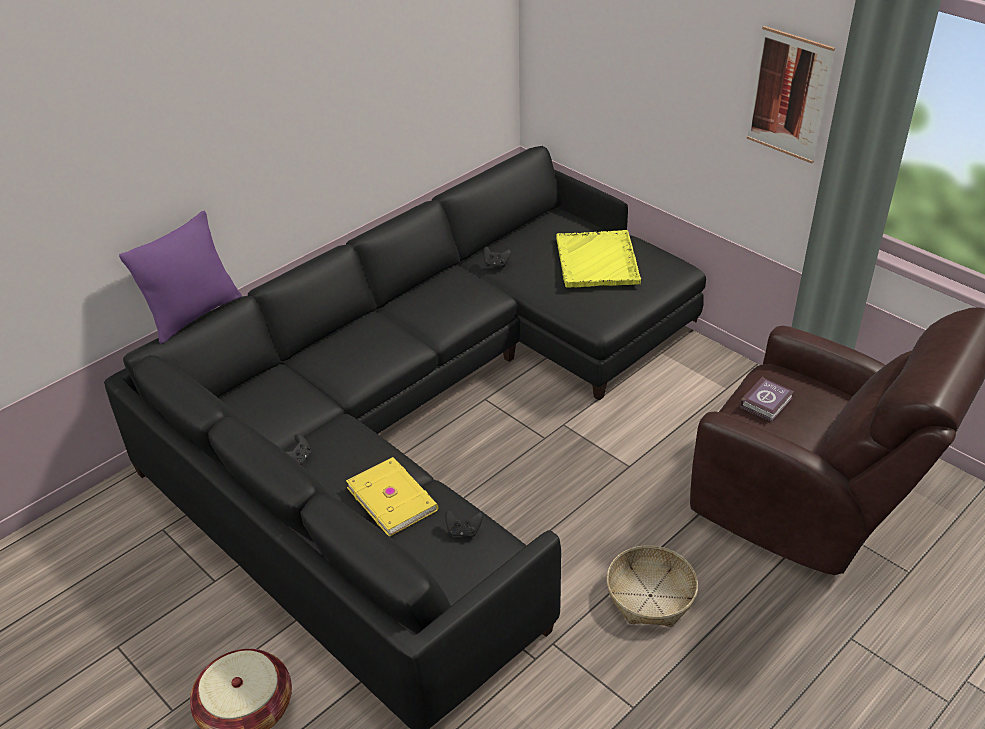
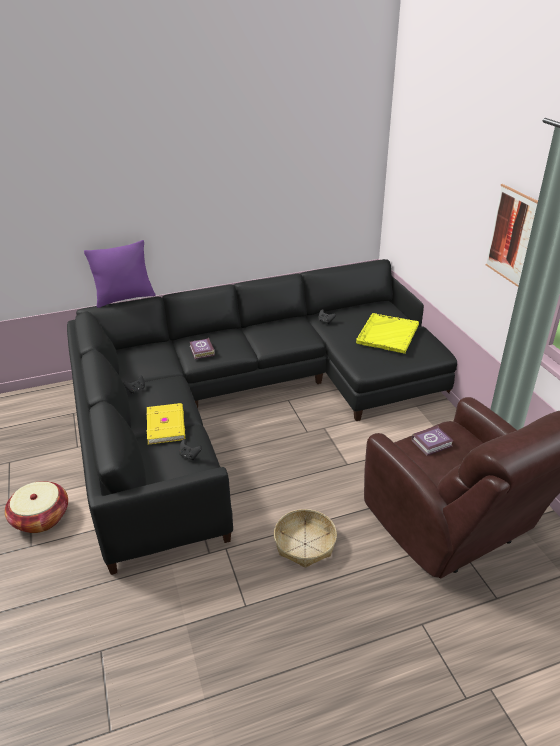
camera: 25 degrees right, 5 degrees down
none -> book [190,338,215,359]

